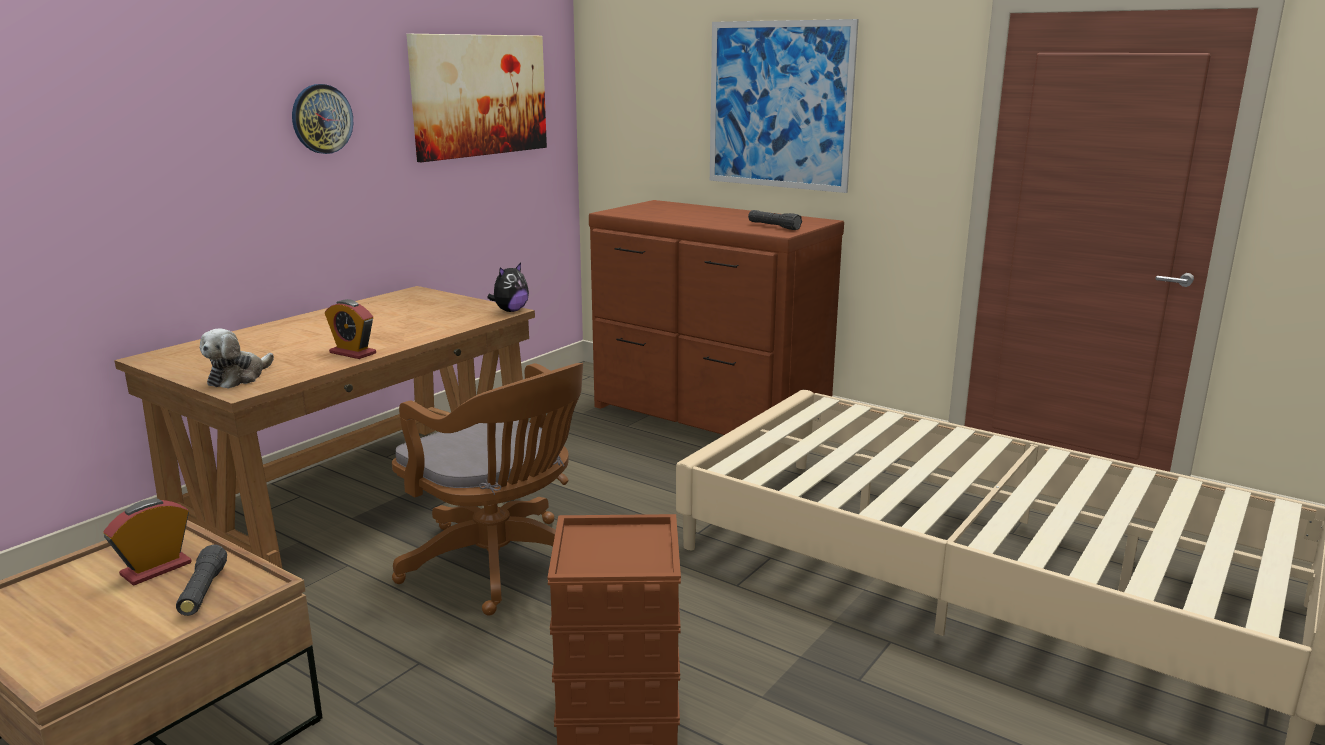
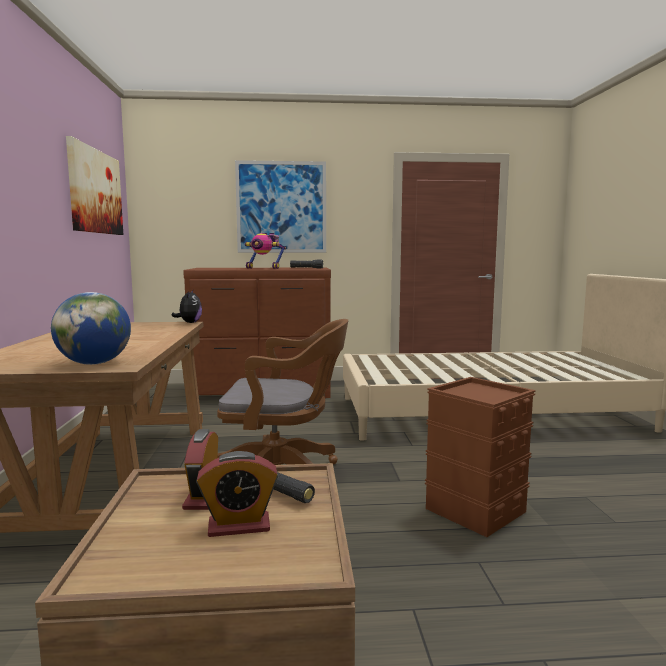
camera: 40 degrees left, 10 degrees down
plush toy [200,328,274,389] -> globe [51,292,131,365]
wall clock [292,84,353,154] -> none
alarm clock [324,299,376,359] -> alarm clock moved to [196,451,278,537]
none -> toy robot [245,233,286,269]

